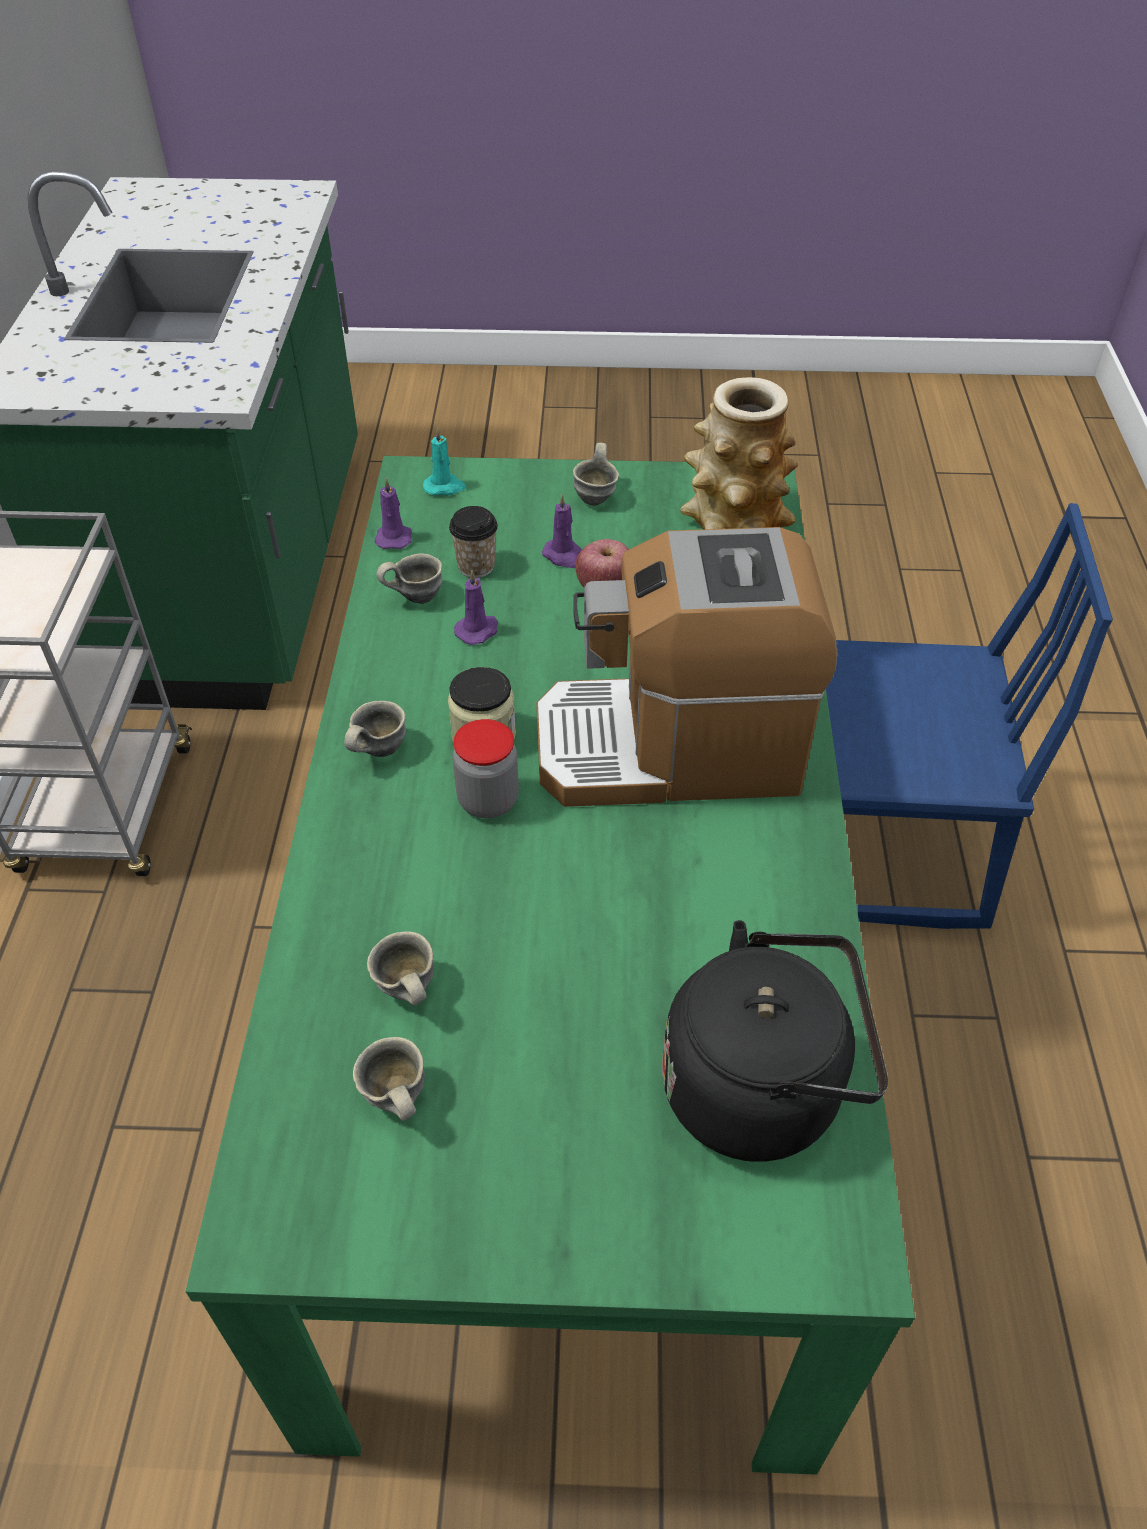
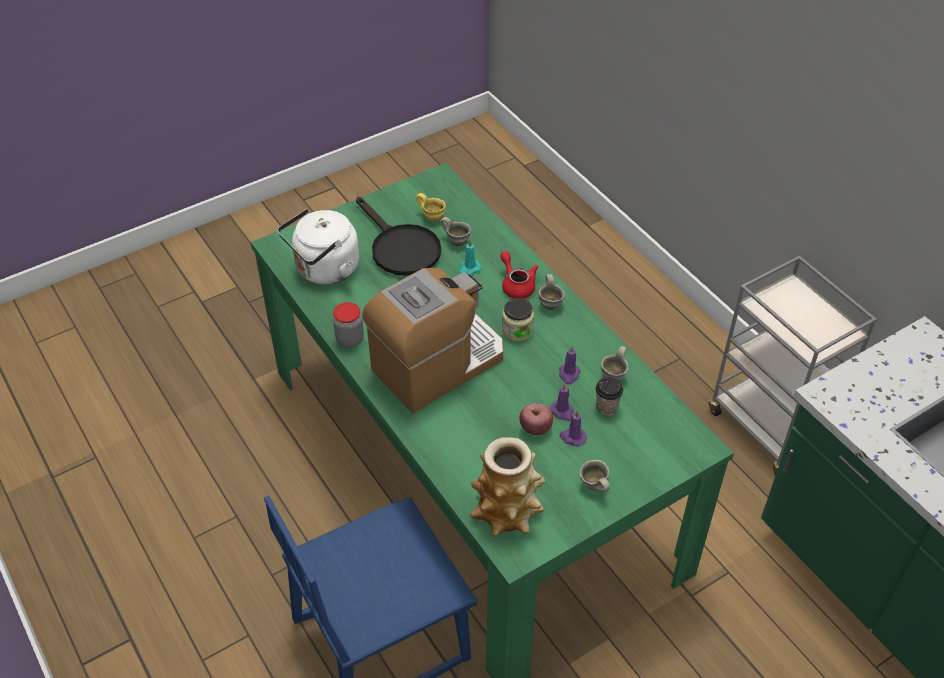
camera: 145 degrees right, 0 degrees up
grey mug [353,1037,425,1121] -> yellow mug [416,193,446,222]
purple candle [374,478,412,549] -> purple candle moved to [550,383,574,421]
turquoise candle [423,426,467,495] -> turquoise candle moved to [459,241,481,275]
jar [453,719,519,818] -> jar moved to [333,302,364,348]
black kettle [662,920,888,1162] -> white kettle [277,209,359,285]
none -> black frying pan [356,197,441,276]
none -> red teapot [500,251,538,299]

